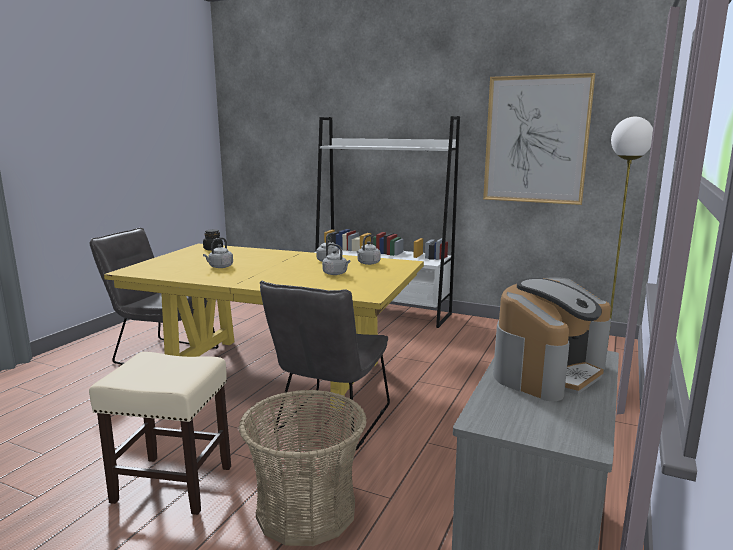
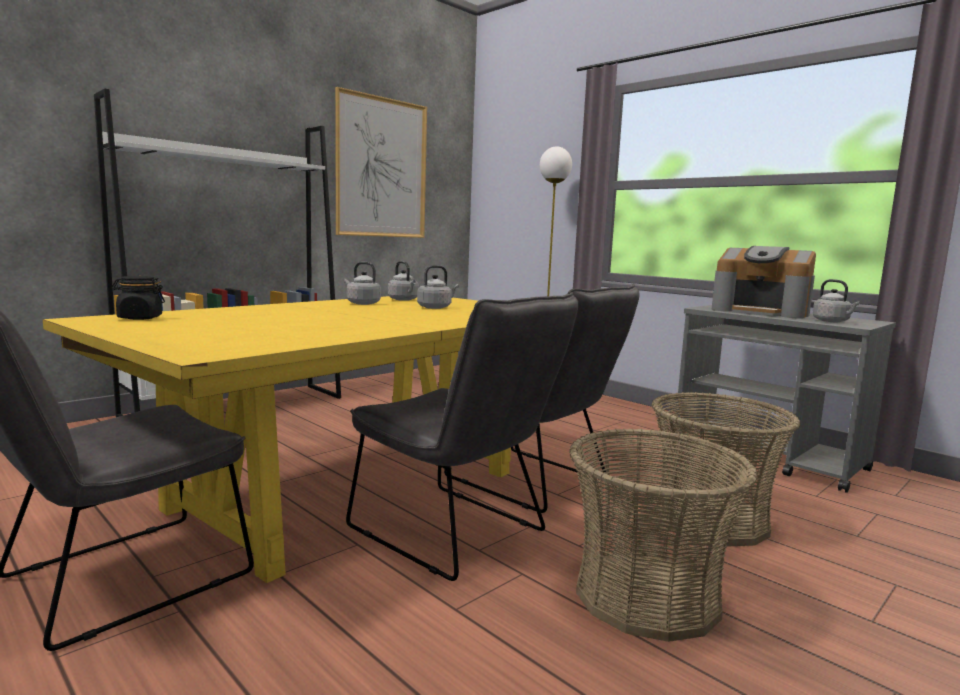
camera: 70 degrees left, 5 degrees down
beige stool [89,352,231,515] -> basket [569,428,758,642]
grey kettle [203,238,233,268] -> grey kettle moved to [812,279,860,322]
coffee machine [493,277,611,401] -> coffee machine turned 150 degrees clockwise [711,246,816,319]
none -> grey chair [346,292,578,581]

